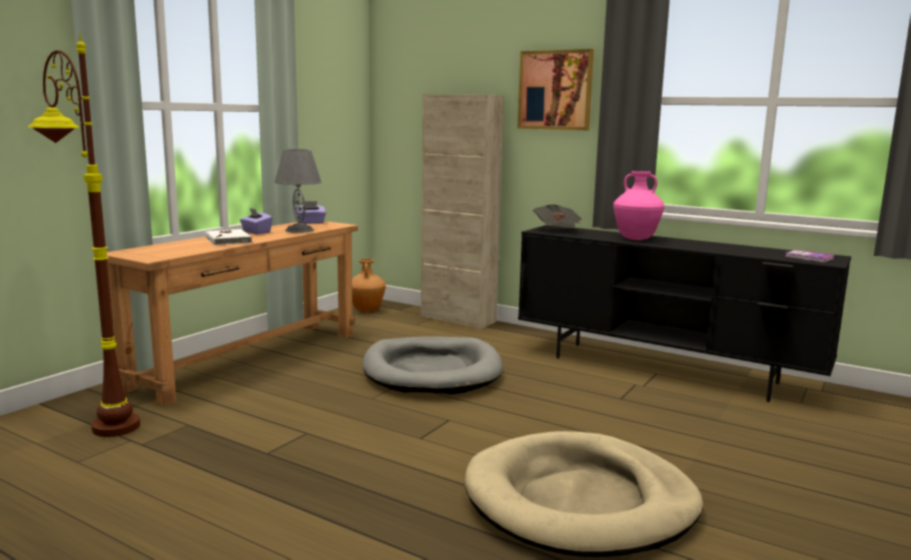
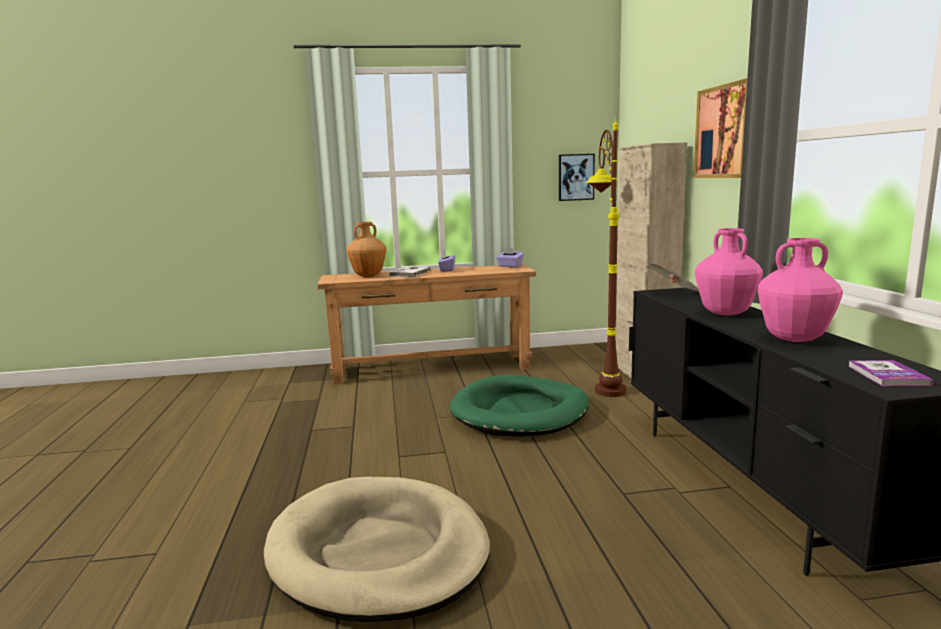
camera: 50 degrees right, 0 degrees up
brown floor lamp [27,32,140,437] -> brown floor lamp moved to [586,116,626,397]
grey table lamp [275,149,322,233] -> none
brown vase [352,259,386,312] -> brown vase moved to [346,222,387,277]
grey dog bed [363,336,503,395] -> green dog bed [450,375,589,437]
none -> picture [559,154,595,201]
none -> pink vase [758,238,843,342]

